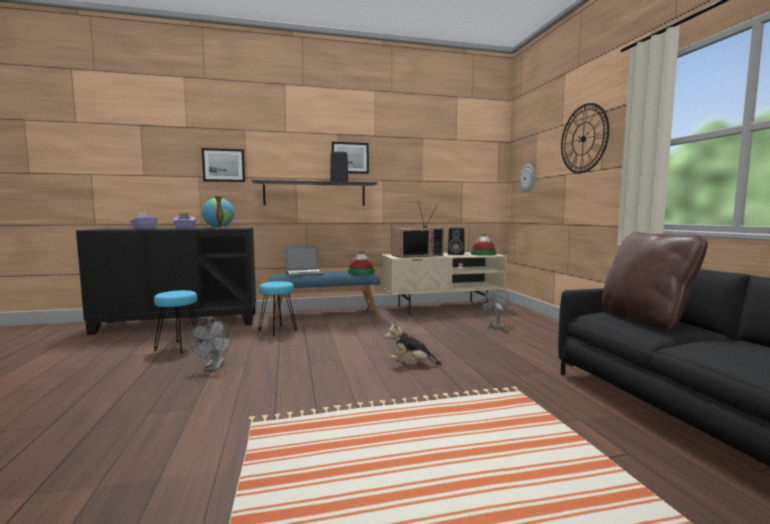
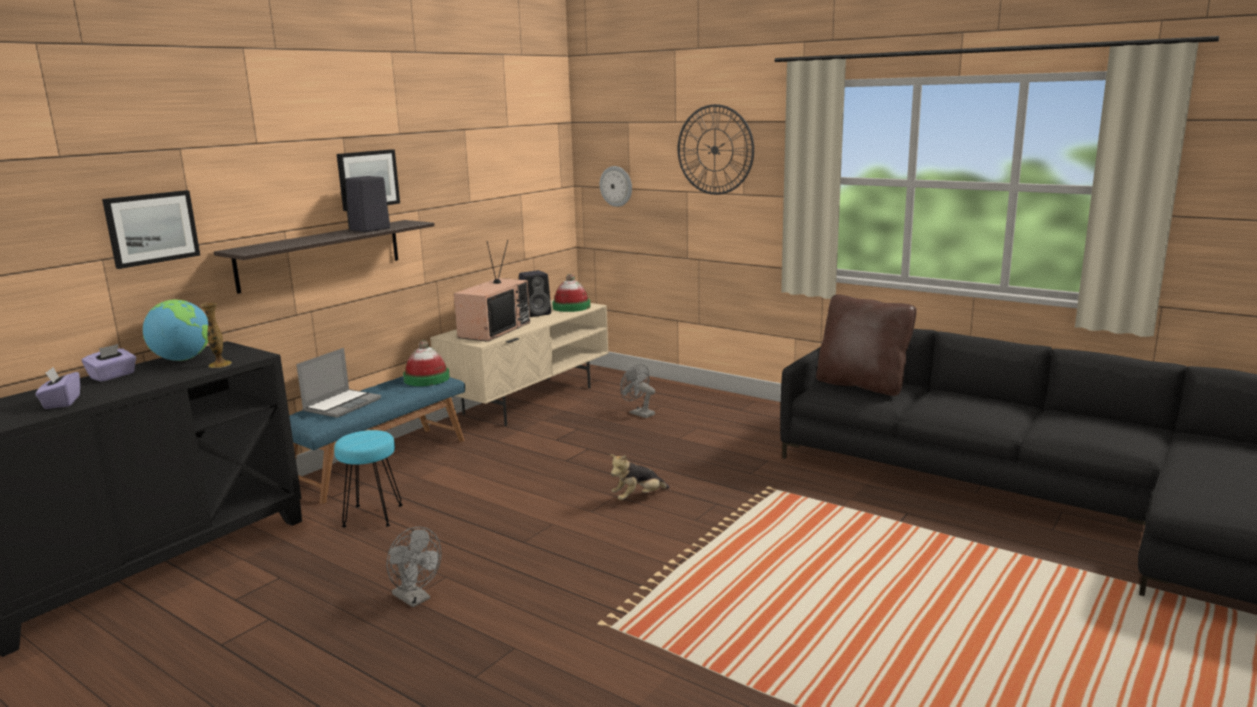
camera: 40 degrees left, 10 degrees up
turquoise stool [154,290,202,353] -> none

